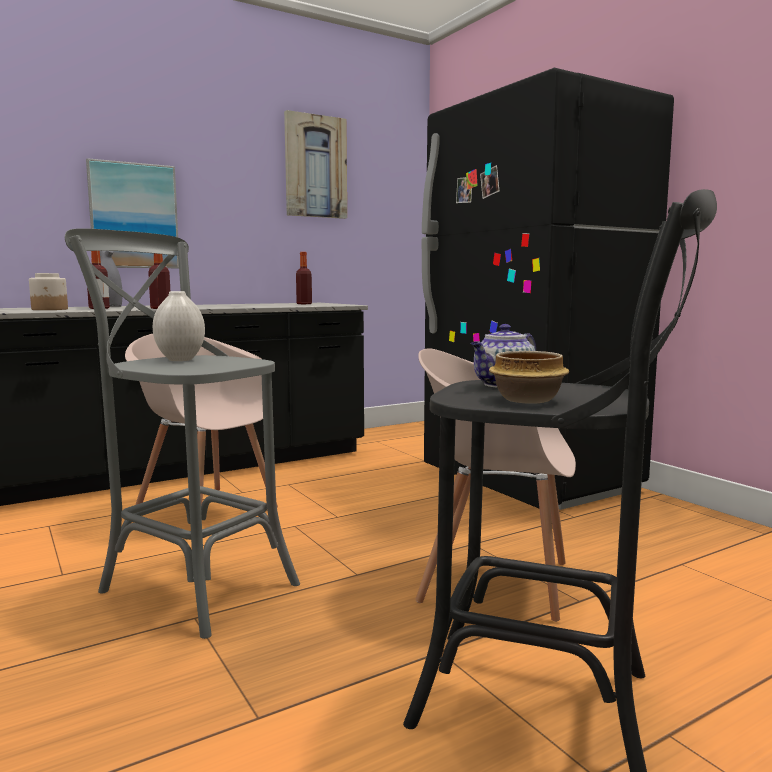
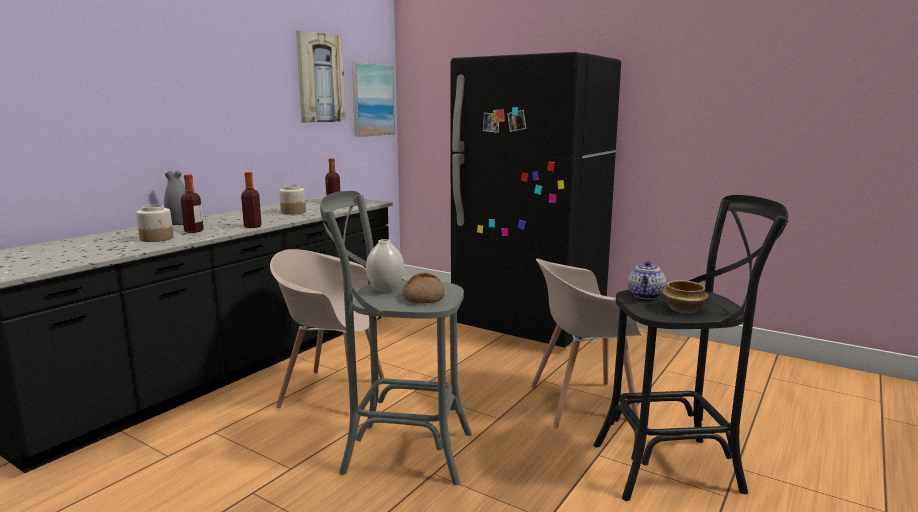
camera: 25 degrees left, 5 degrees up
picture [86,158,179,268] -> picture moved to [352,62,395,137]
none -> jar [279,185,306,214]
none -> bread [402,273,445,304]

